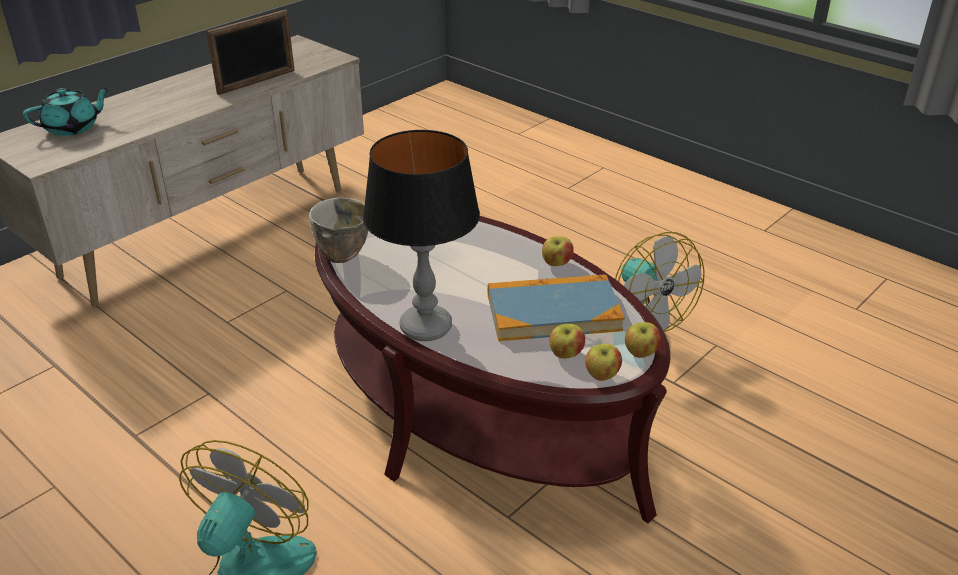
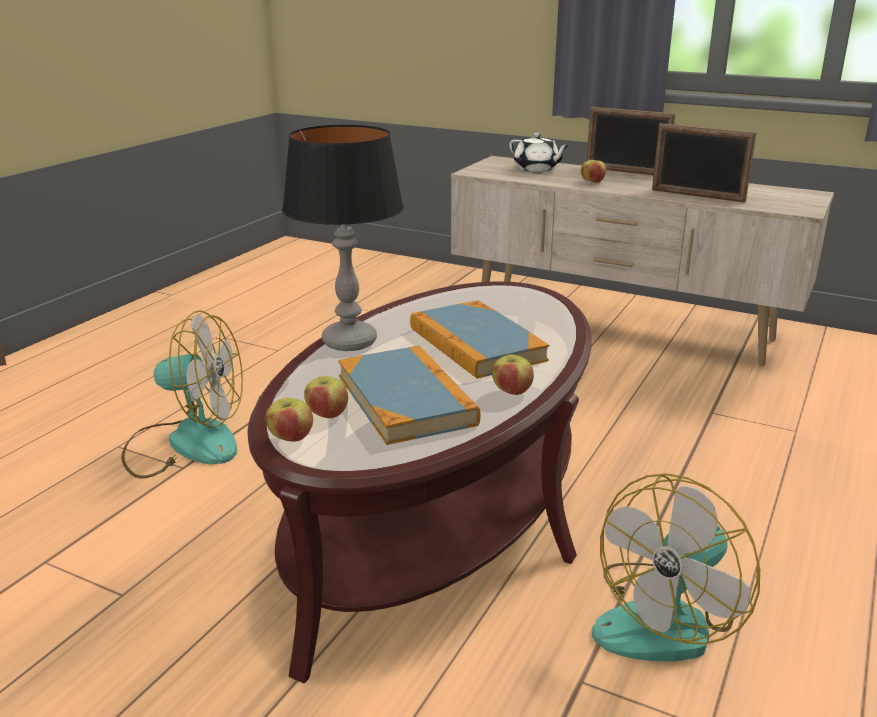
camera: 75 degrees right, 10 degrees down
turquoise teapot [23,88,110,136] -> white teapot [509,132,570,171]
bowl [309,197,368,263] -> none
apple [625,322,661,358] -> apple moved to [581,160,606,183]
none -> book [410,301,549,379]
none -> picture frame [587,107,676,175]

